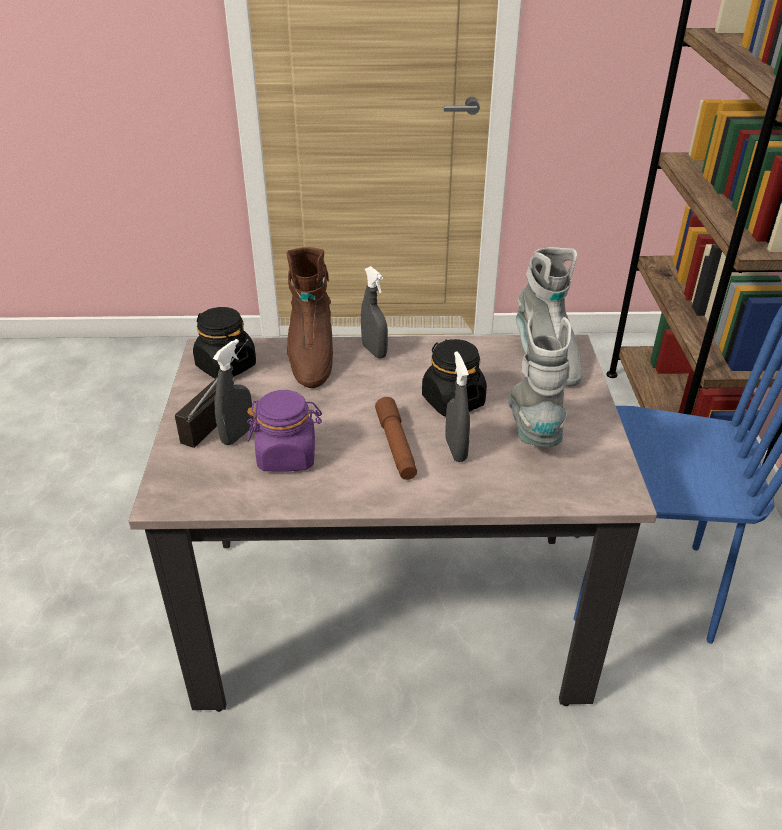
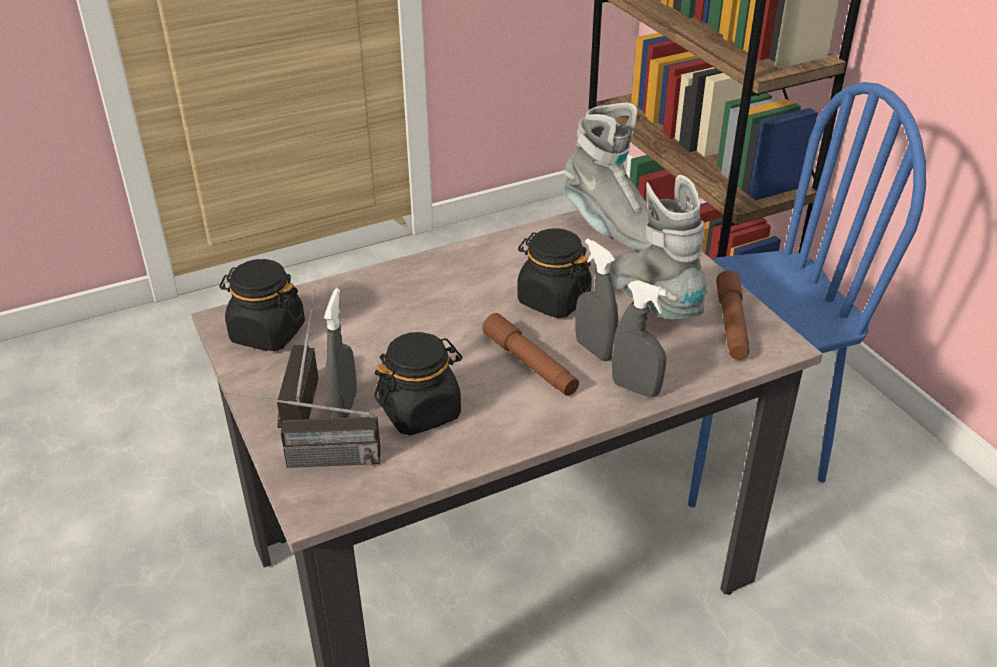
camera: 25 degrees left, 0 degrees up
purple jar [247,390,322,472] -> black jar [374,332,462,436]
brown boot [286,247,333,388] -> none
grey spray bottle [361,266,388,358] -> grey spray bottle moved to [612,280,668,397]
none -> radio [225,392,380,468]
none -> brown flashlight [716,270,749,360]

